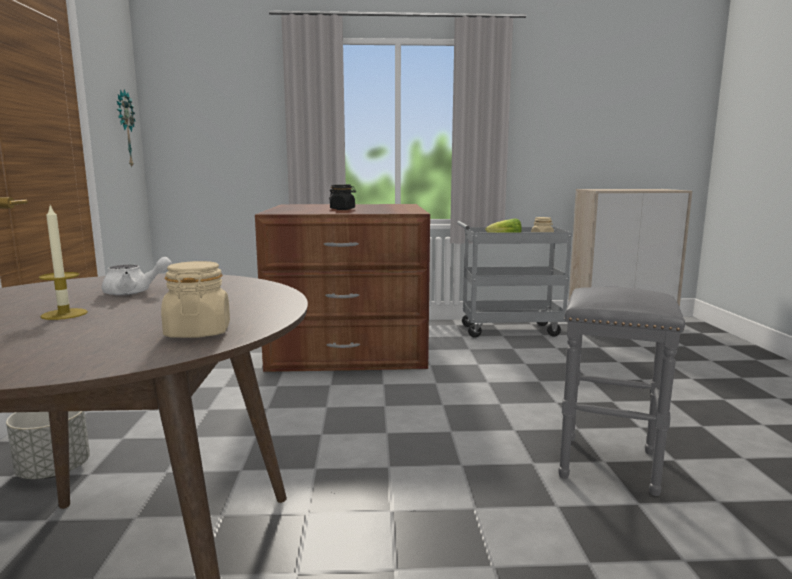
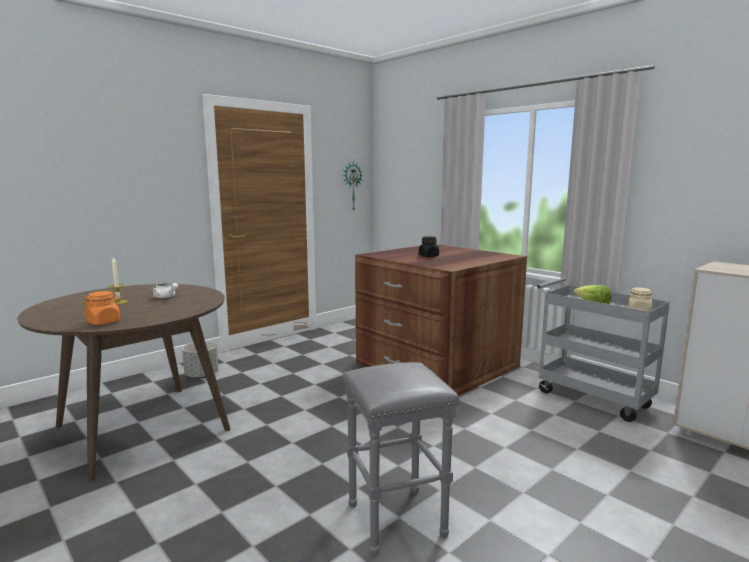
camera: 50 degrees right, 0 degrees up
beige jar [161,261,230,338] -> orange jar [84,291,121,325]

